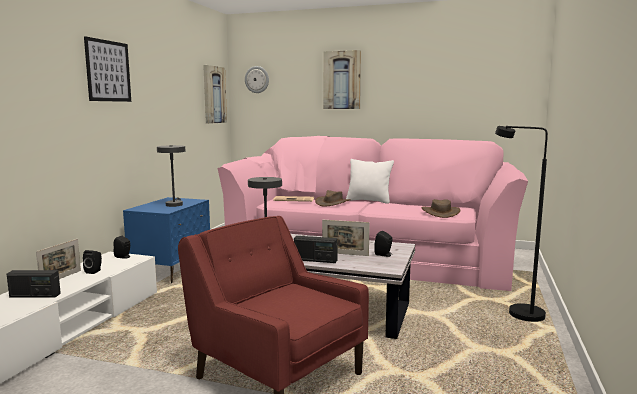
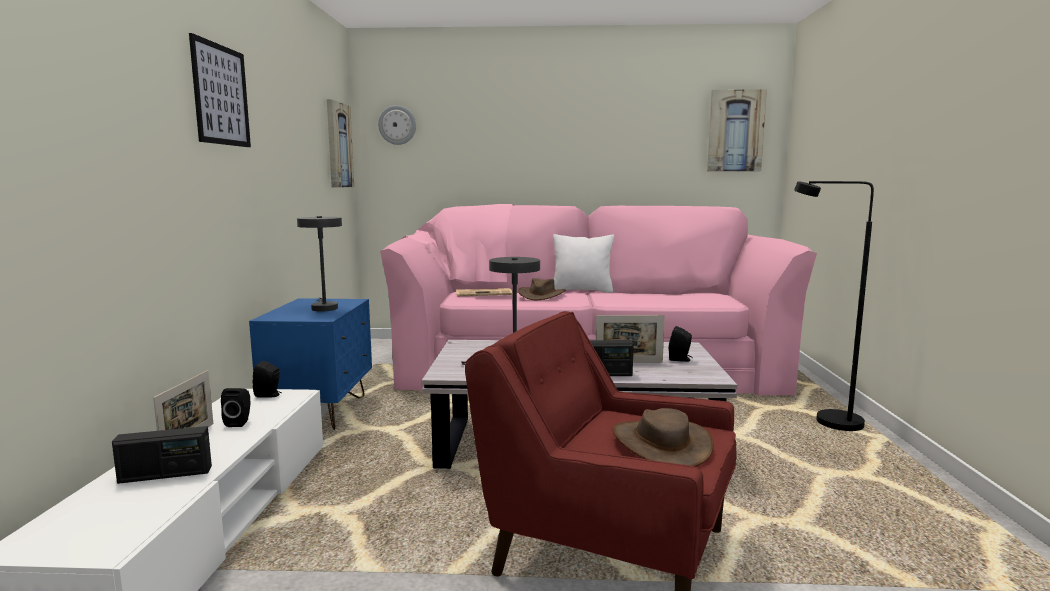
camera: 15 degrees left, 0 degrees up
picture [323,50,361,109] -> picture moved to [707,89,767,171]
brown hat [421,199,460,218] -> brown hat moved to [613,408,714,467]

